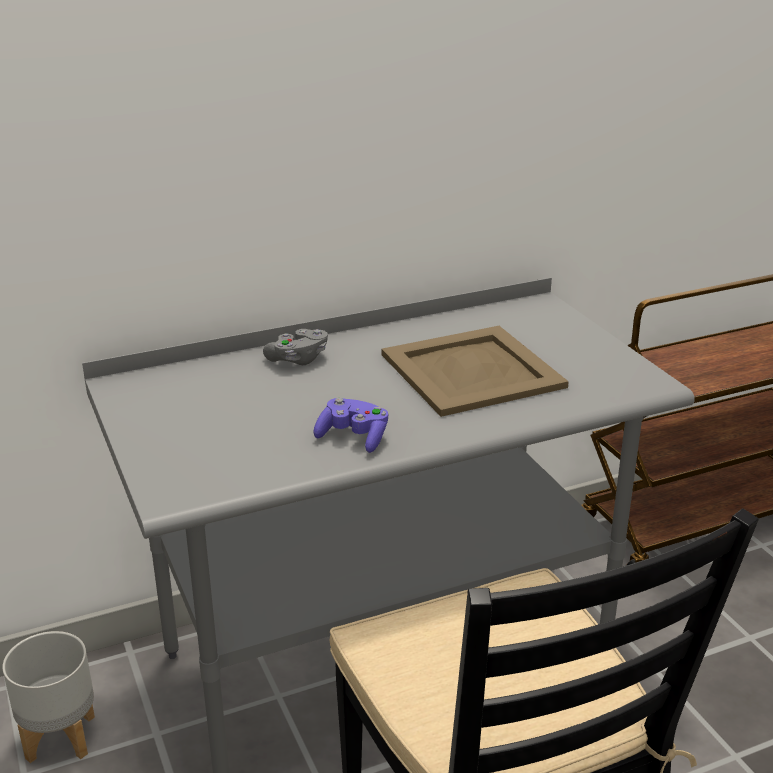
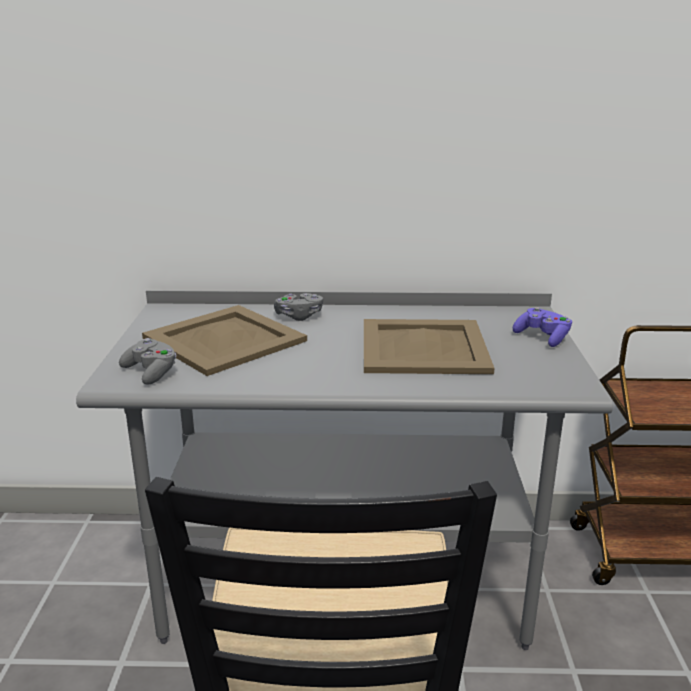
camera: 25 degrees right, 5 degrees down
grey planter [2,631,95,763] -> none
purple game controller [314,398,389,453] -> purple game controller moved to [513,307,572,347]
none -> grey game controller [119,338,176,384]
none -> beige tray [142,305,307,376]

